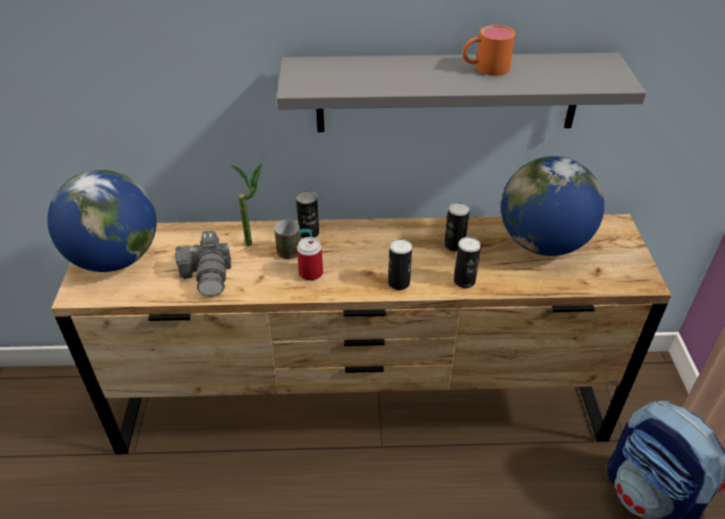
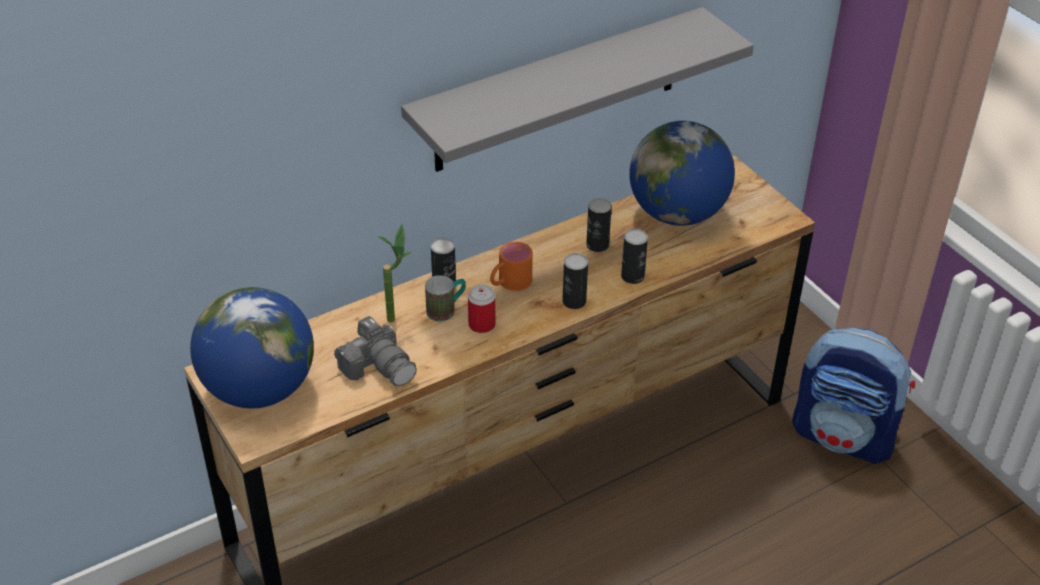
camera: 30 degrees left, 0 degrees up
orange mug [463,25,516,76] -> orange mug moved to [490,242,533,291]

